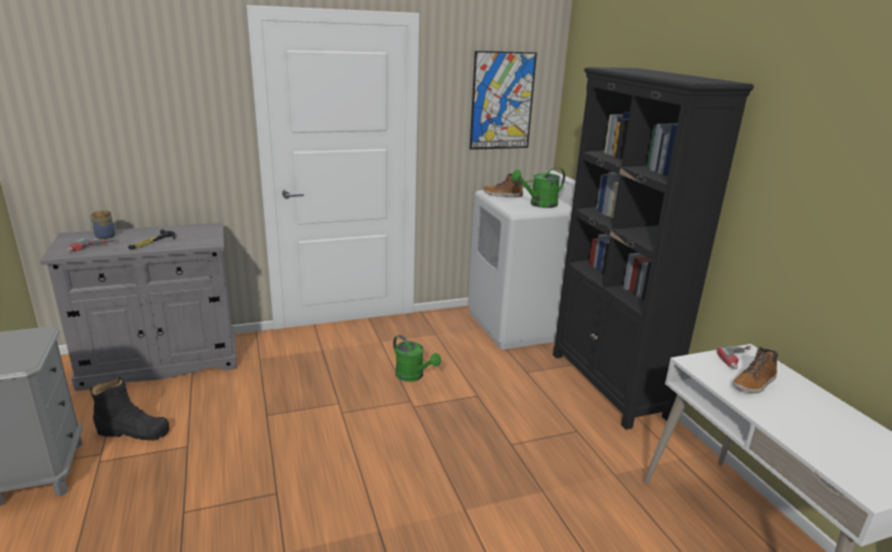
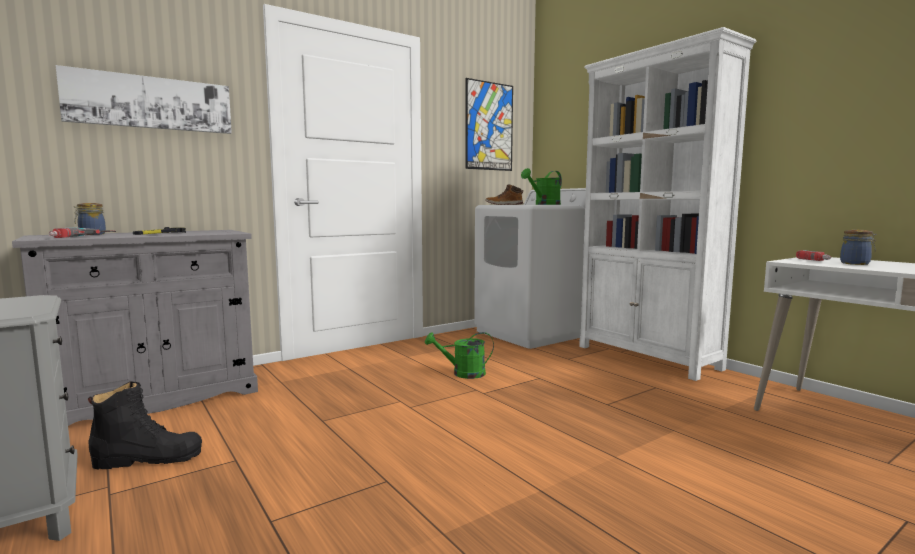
camera: 15 degrees left, 15 degrees down
green watering can [393,335,441,382] -> green watering can turned 150 degrees clockwise [425,332,494,379]
black bookcase [553,67,754,430] -> white bookcase [579,27,756,381]
boot [732,347,778,393] -> jar [840,230,877,265]
none -> picture [55,65,232,134]

